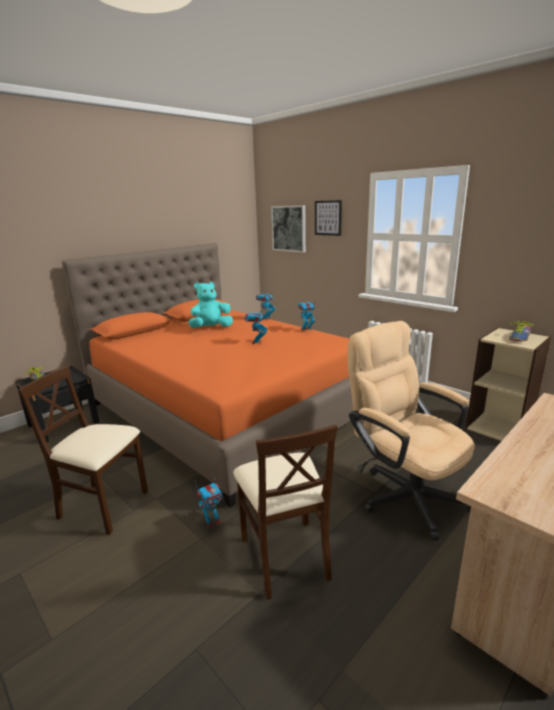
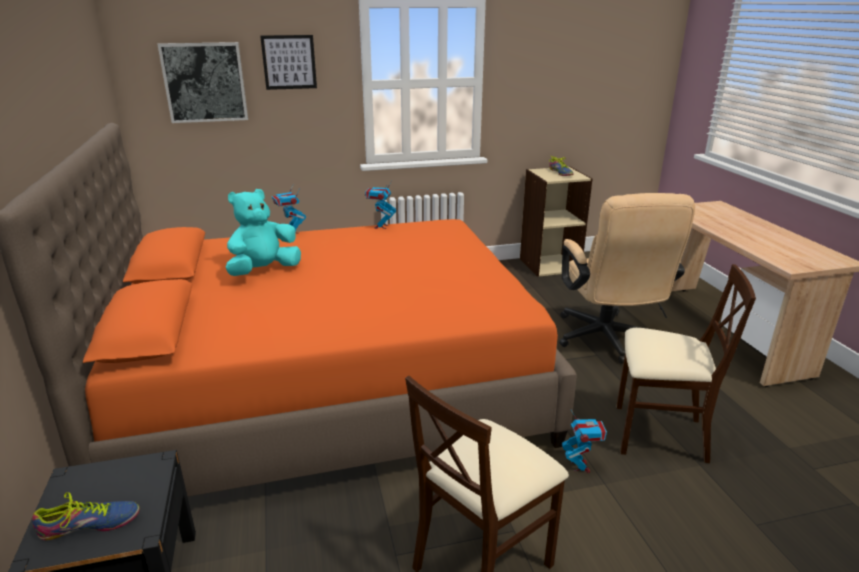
camera: 60 degrees left, 5 degrees up
turquoise plush toy [188,282,233,328] -> turquoise plush toy turned 45 degrees clockwise [226,189,301,276]
toy robot [244,308,267,344] -> none
beige office chair [347,321,475,540] -> beige office chair turned 90 degrees counterclockwise [559,193,695,364]

